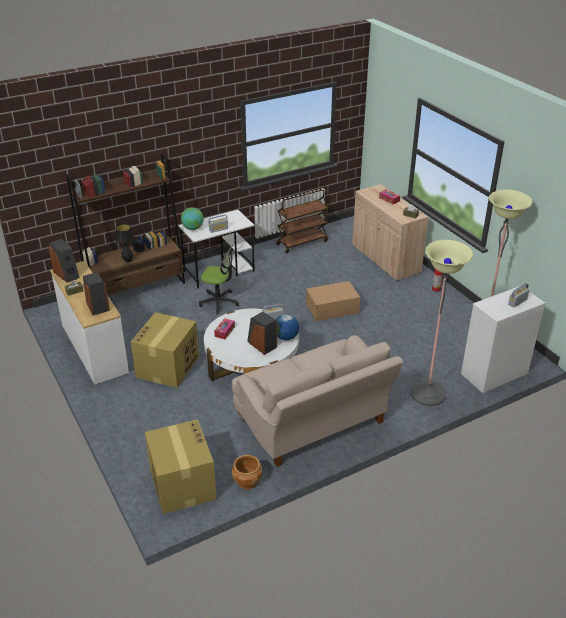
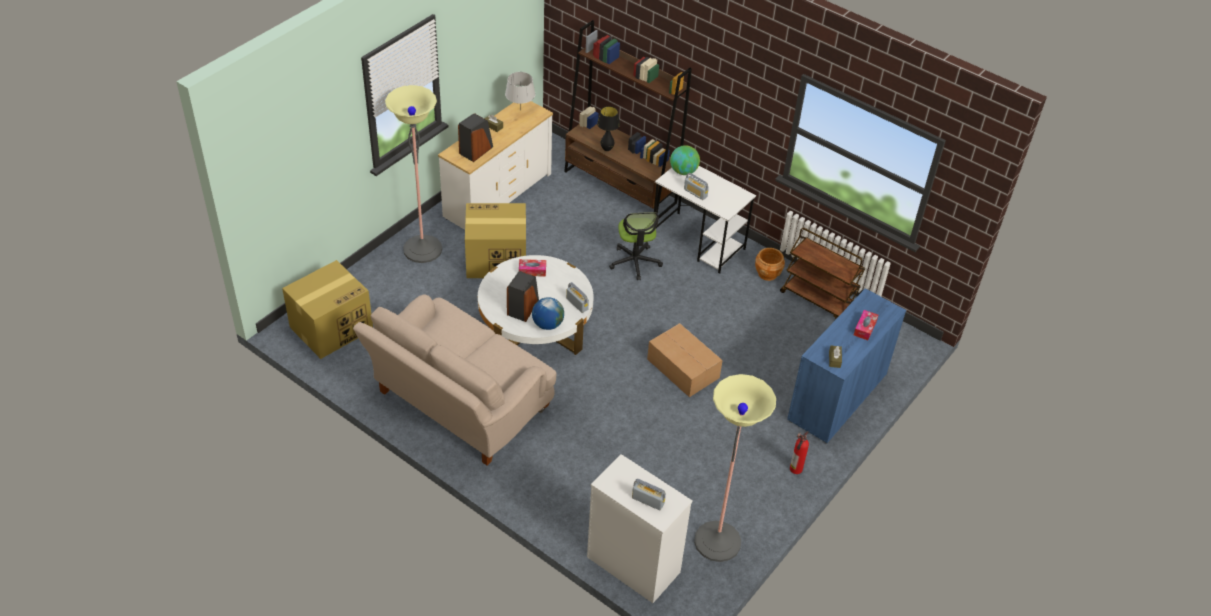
camera: 65 degrees right, 10 degrees up
speaker [48,239,80,283] -> grey table lamp [505,72,535,111]
brown planter [232,455,262,489] -> brown planter moved to [755,248,785,281]
beige cabinet [352,184,429,281] -> blue cabinet [787,288,906,444]
floor lamp [411,240,473,406] -> floor lamp moved to [385,85,442,263]

